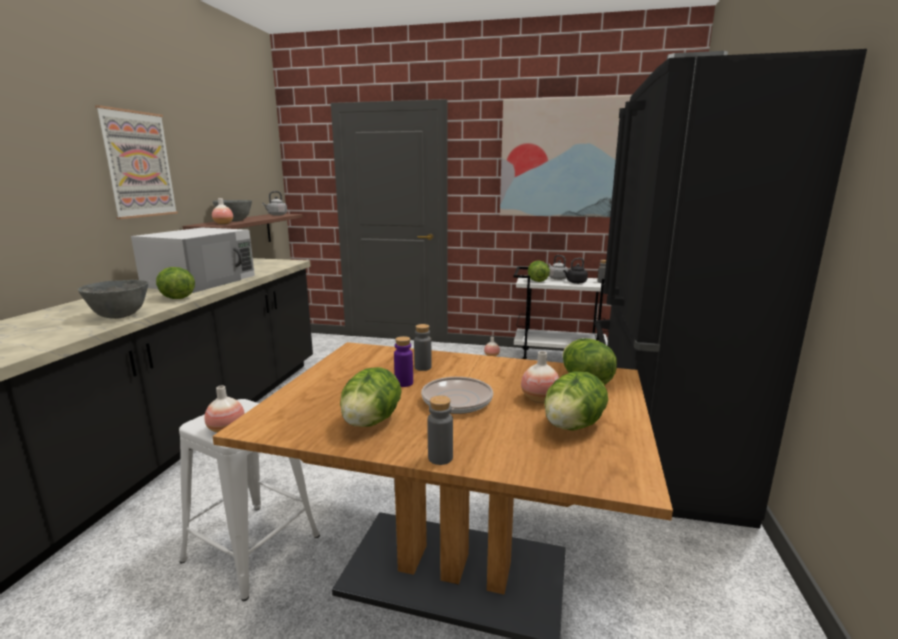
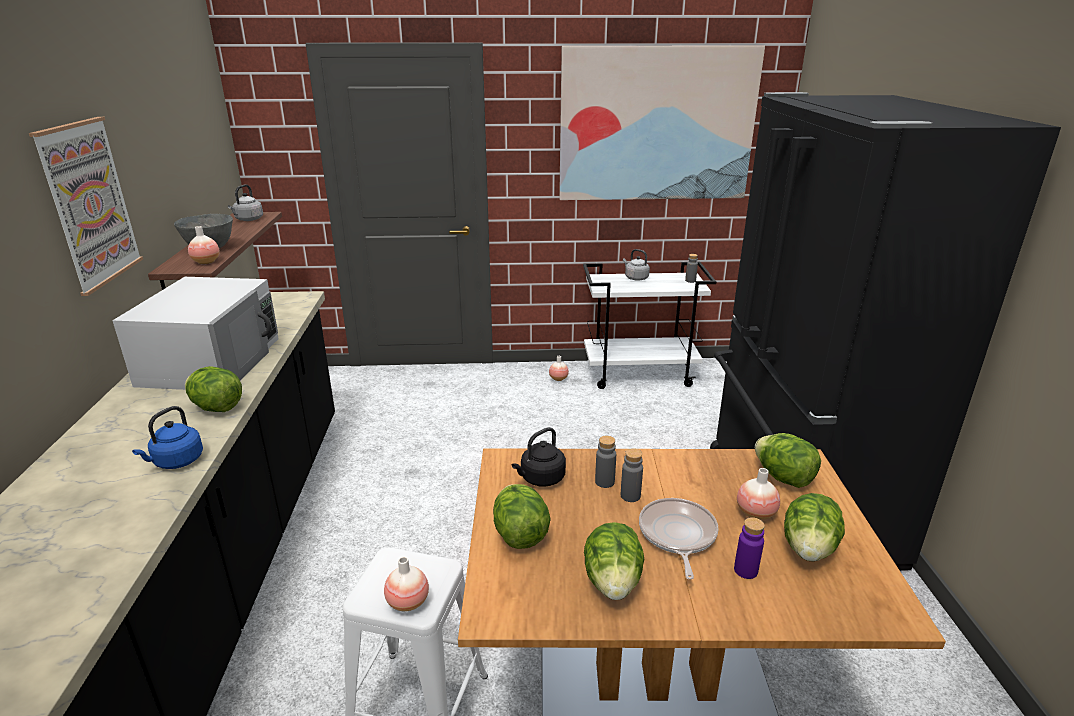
camera: 15 degrees left, 10 degrees up
grey bowl [78,280,148,319] -> blue kettle [132,406,203,469]
purple bottle [394,336,413,387] -> purple bottle moved to [734,517,765,579]
grey bottle [428,395,453,465] -> grey bottle moved to [621,448,643,502]
lettuce [528,260,550,282] -> lettuce moved to [493,484,551,549]
black kettle [563,258,588,284] -> black kettle moved to [512,427,566,487]

